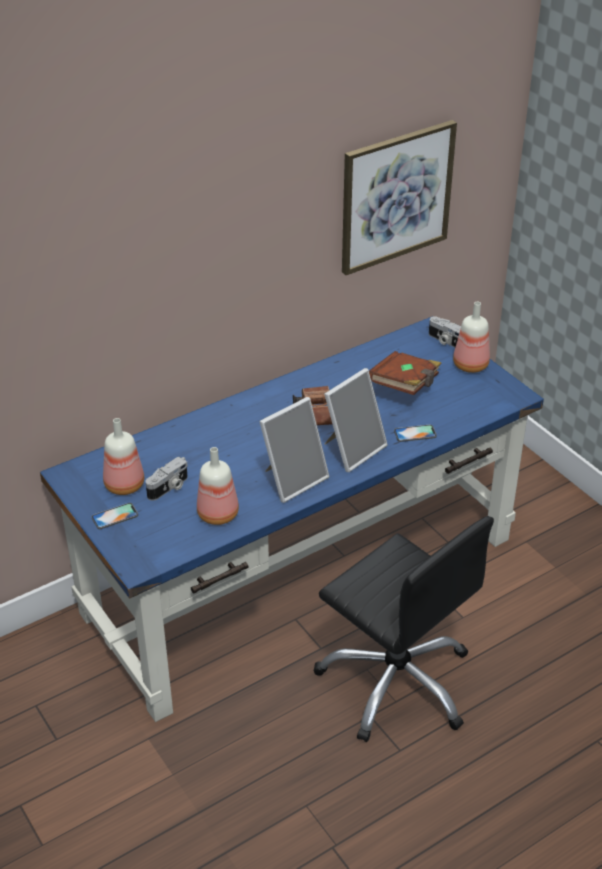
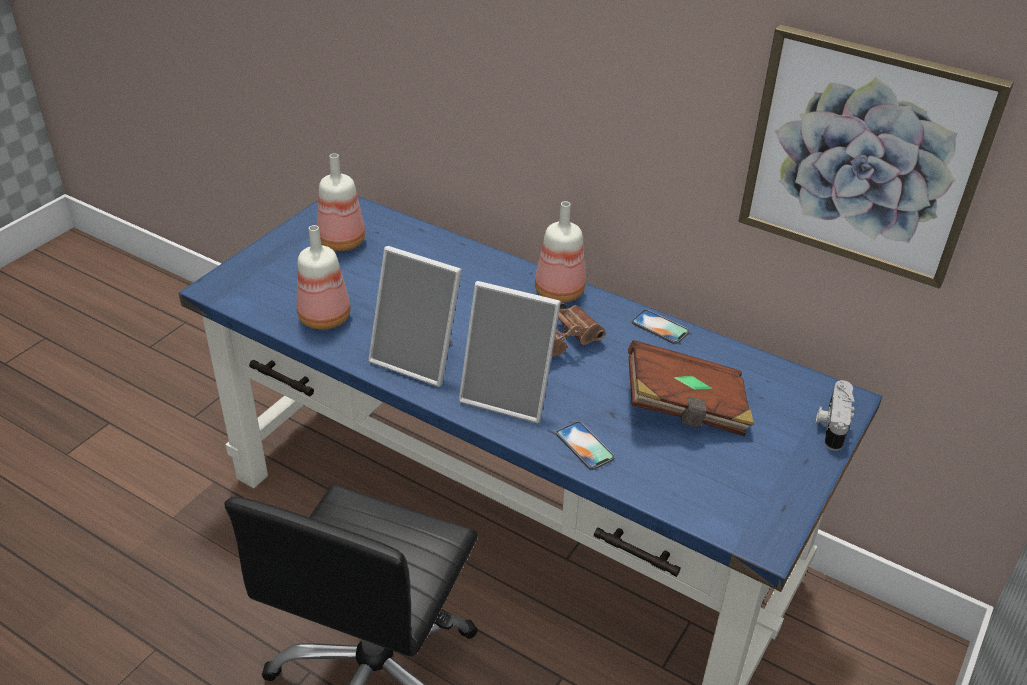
camera: 65 degrees right, 0 degrees up
phone [92,503,138,529] -> phone moved to [632,309,689,344]
camera [145,457,188,501] -> none
bottle [453,302,490,373] -> bottle moved to [535,201,586,303]

